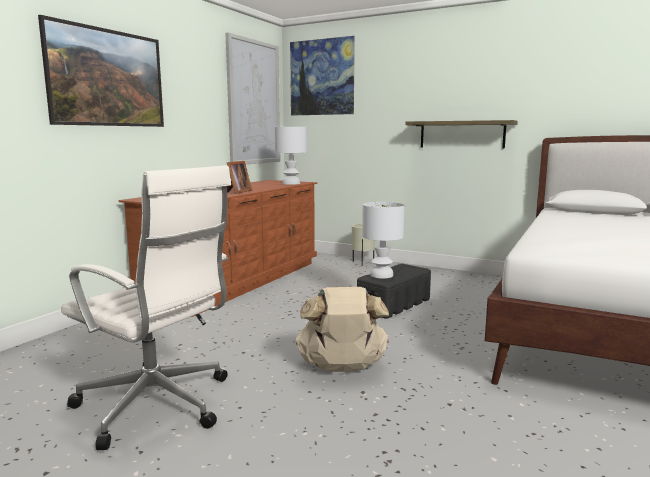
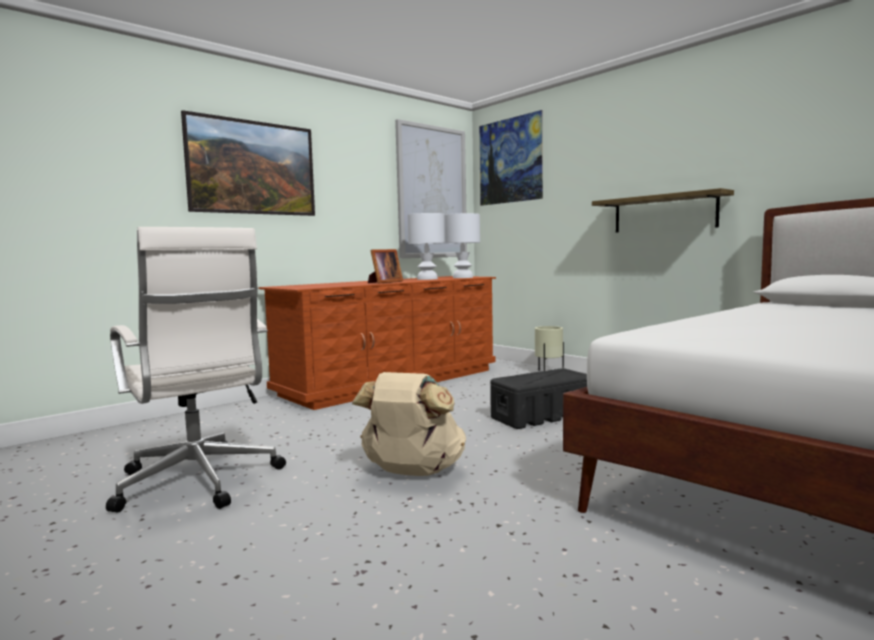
camera: 20 degrees right, 5 degrees down
white table lamp [362,202,405,279] -> white table lamp moved to [408,213,445,280]

